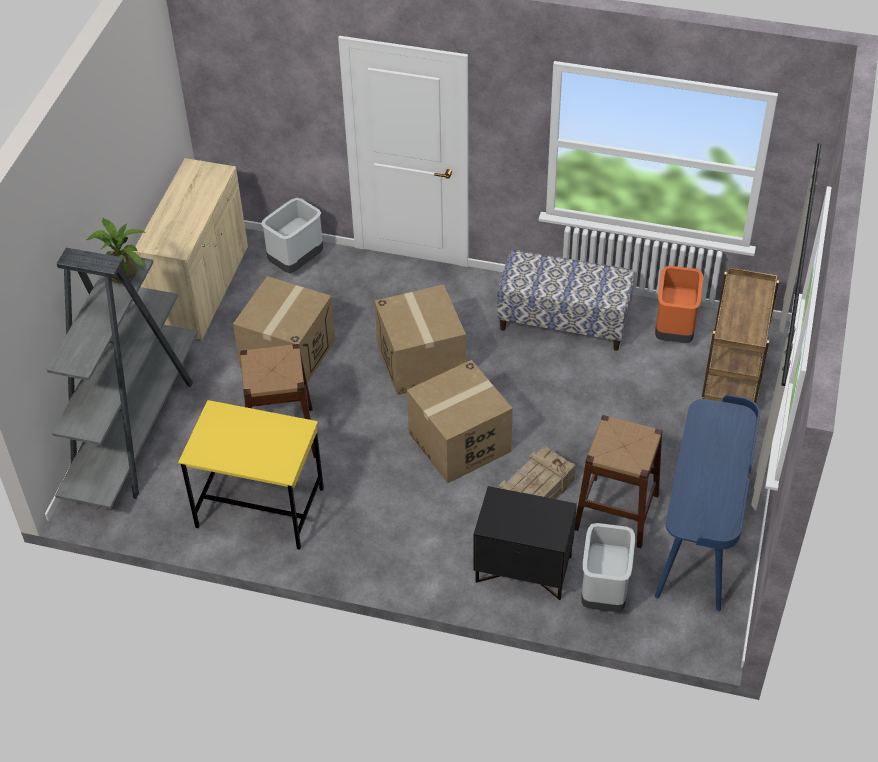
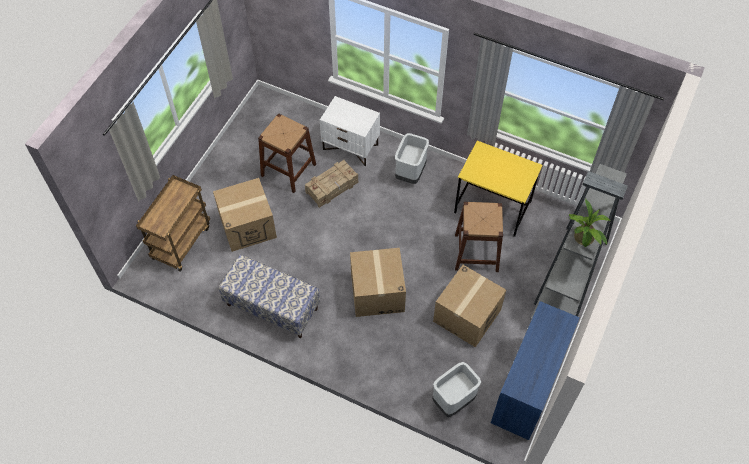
camera: 170 degrees left, 10 degrees up
beige cabinet [133,158,248,341] -> blue cabinet [491,301,580,440]
cardboard box [407,360,513,483] -> cardboard box moved to [213,178,277,252]
black nightstand [473,486,577,600] -> white nightstand [320,96,380,166]
grey trash can [581,523,635,612] -> grey trash can moved to [395,133,429,184]
blue desk [654,395,760,611] -> none
orange trash can [655,266,703,343] -> none

